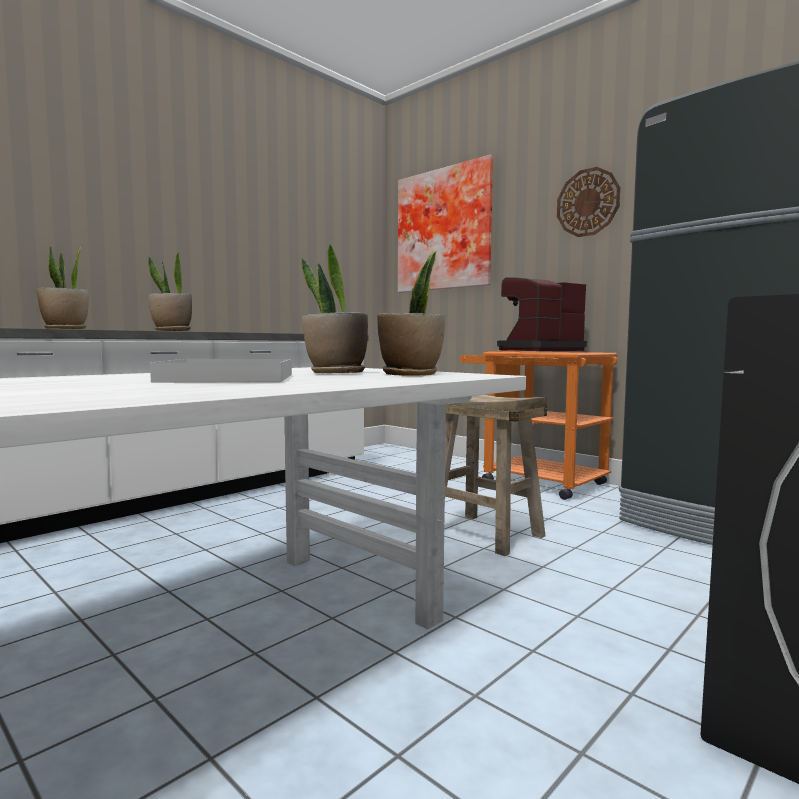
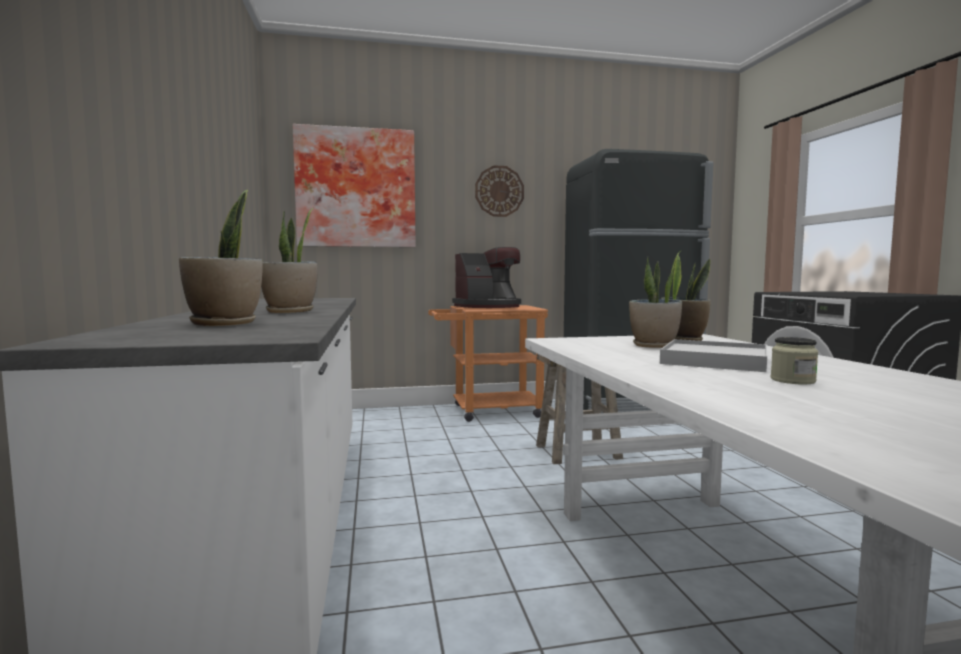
camera: 55 degrees left, 0 degrees up
coffee machine [497,277,587,351] -> coffee machine turned 120 degrees counterclockwise [452,247,521,308]
none -> jar [770,337,818,385]

